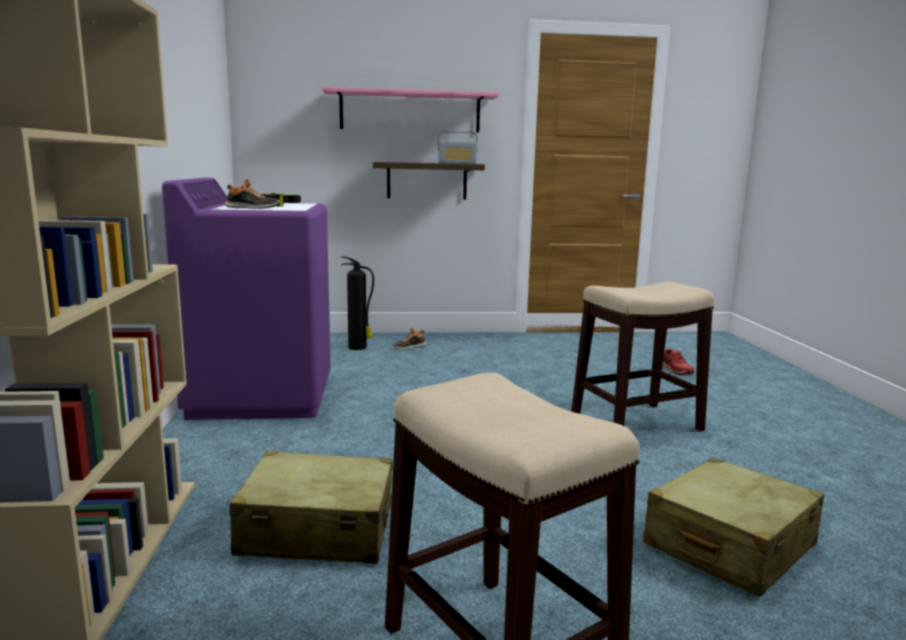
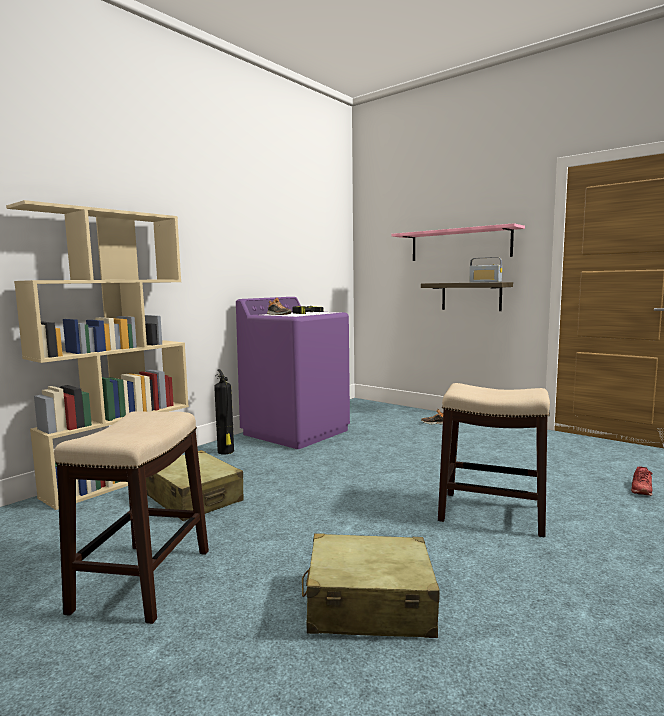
camera: 45 degrees right, 5 degrees down
fire extinguisher [341,256,374,350] -> fire extinguisher moved to [214,369,234,454]

